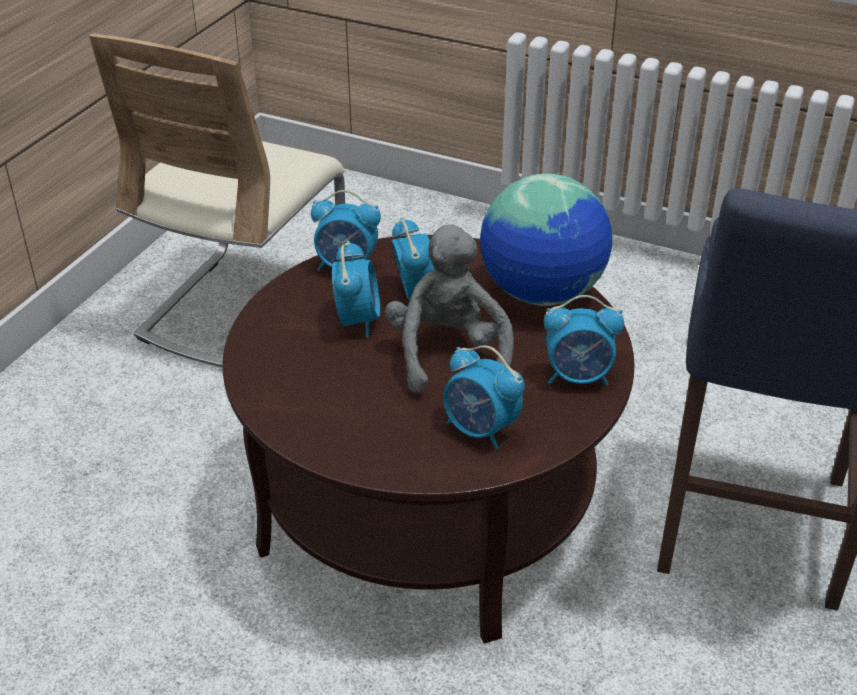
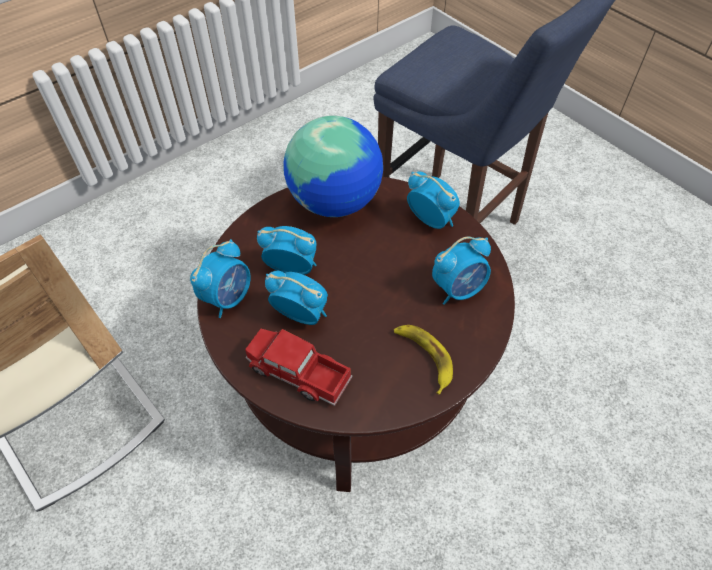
camera: 65 degrees left, 15 degrees up
grey plush toy [385,224,514,393] -> none
alarm clock [544,295,624,386] -> alarm clock turned 75 degrees counterclockwise [407,172,460,229]
none -> toy truck [245,329,353,406]
none -> banana [394,325,453,395]

